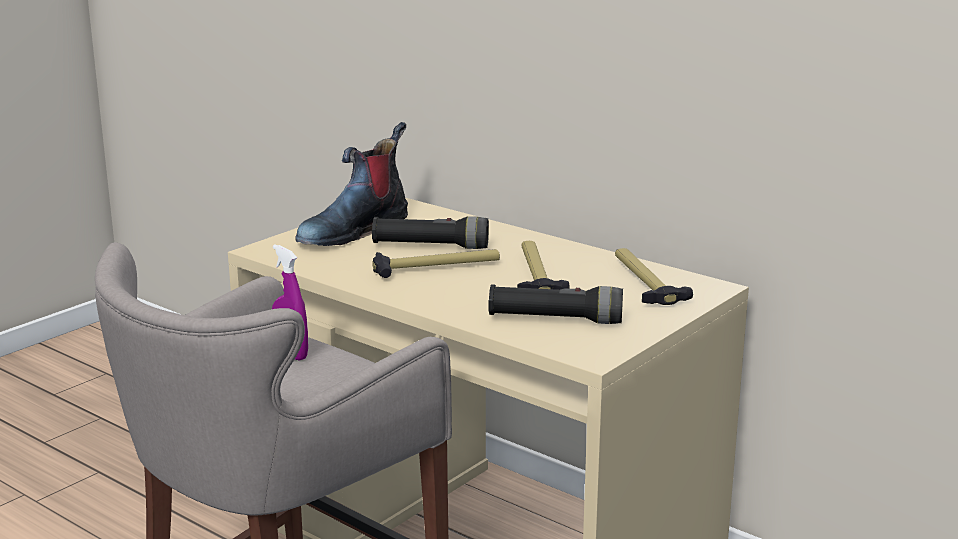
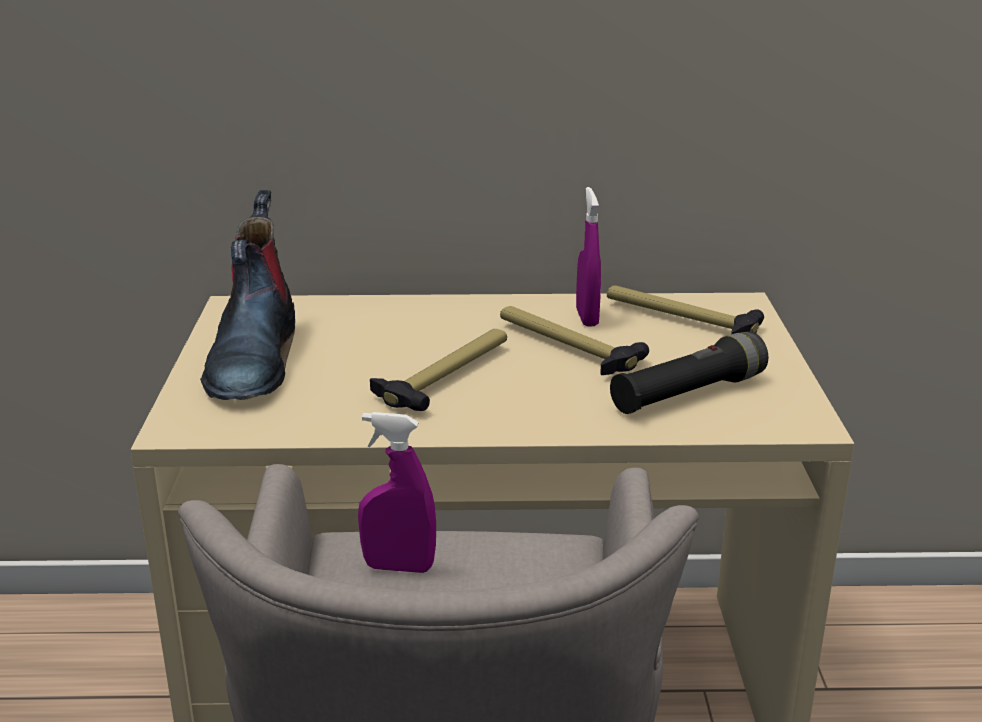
camera: 40 degrees left, 5 degrees up
black flashlight [372,216,489,249] -> none
none -> purple spray bottle [576,187,601,327]

